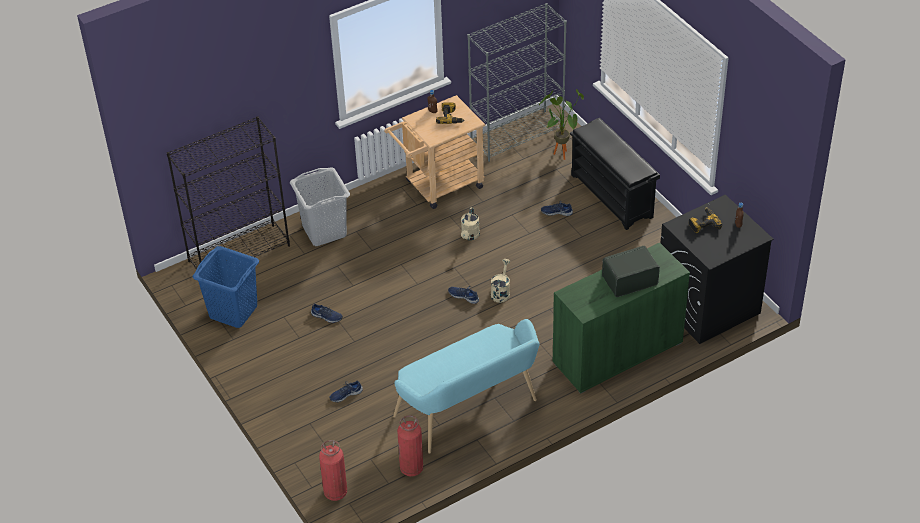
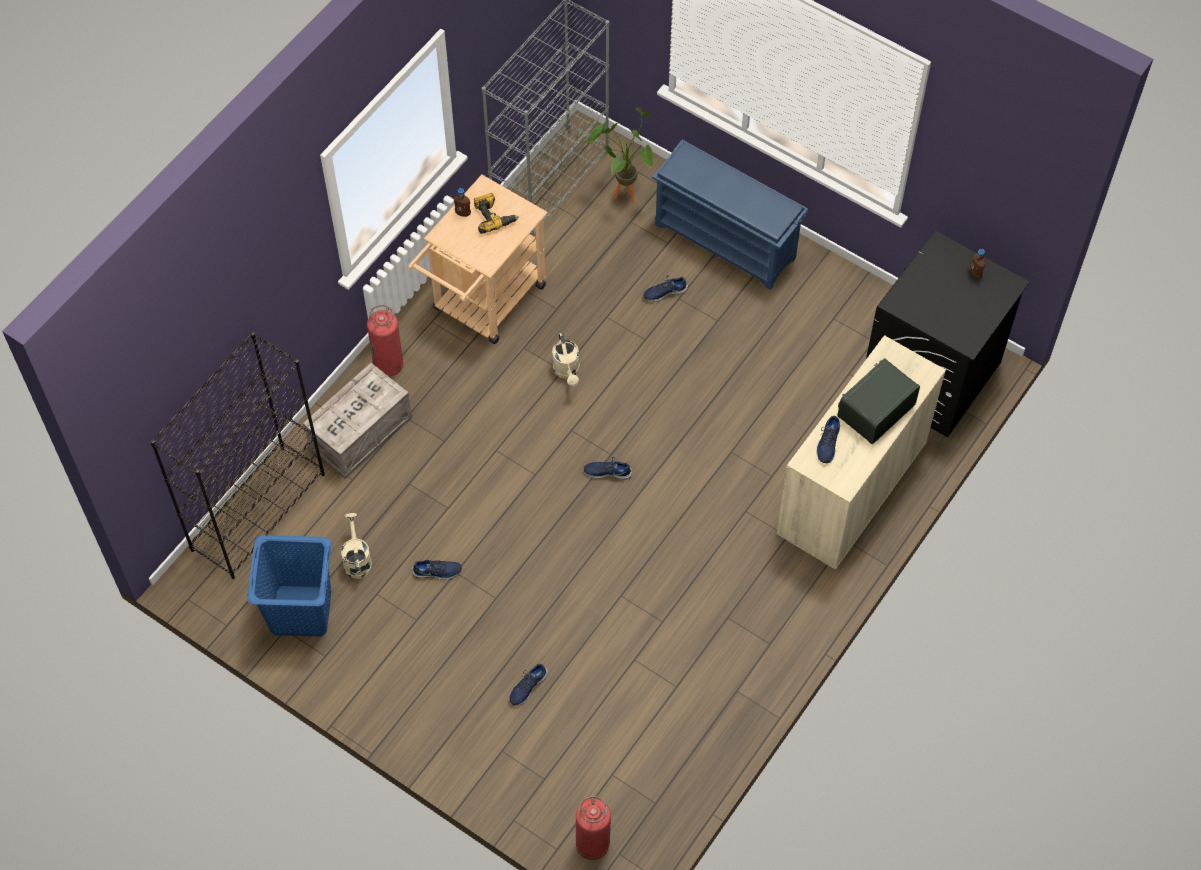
camera: 25 degrees left, 15 degrees up
grey laundry basket [290,167,350,246] -> crate [303,363,412,479]
turquoise bench [393,319,540,454] -> none
fire extinguisher [397,415,423,477] -> fire extinguisher moved to [367,305,403,377]
beige watering can [491,259,511,303] -> beige watering can moved to [341,513,372,579]
green cabinet [553,243,690,394] -> beige cabinet [776,335,946,570]
black shoe rack [570,118,660,230] -> blue shoe rack [652,140,808,290]
power drill [689,207,722,233] -> none
none -> blue shoe [816,416,840,464]

